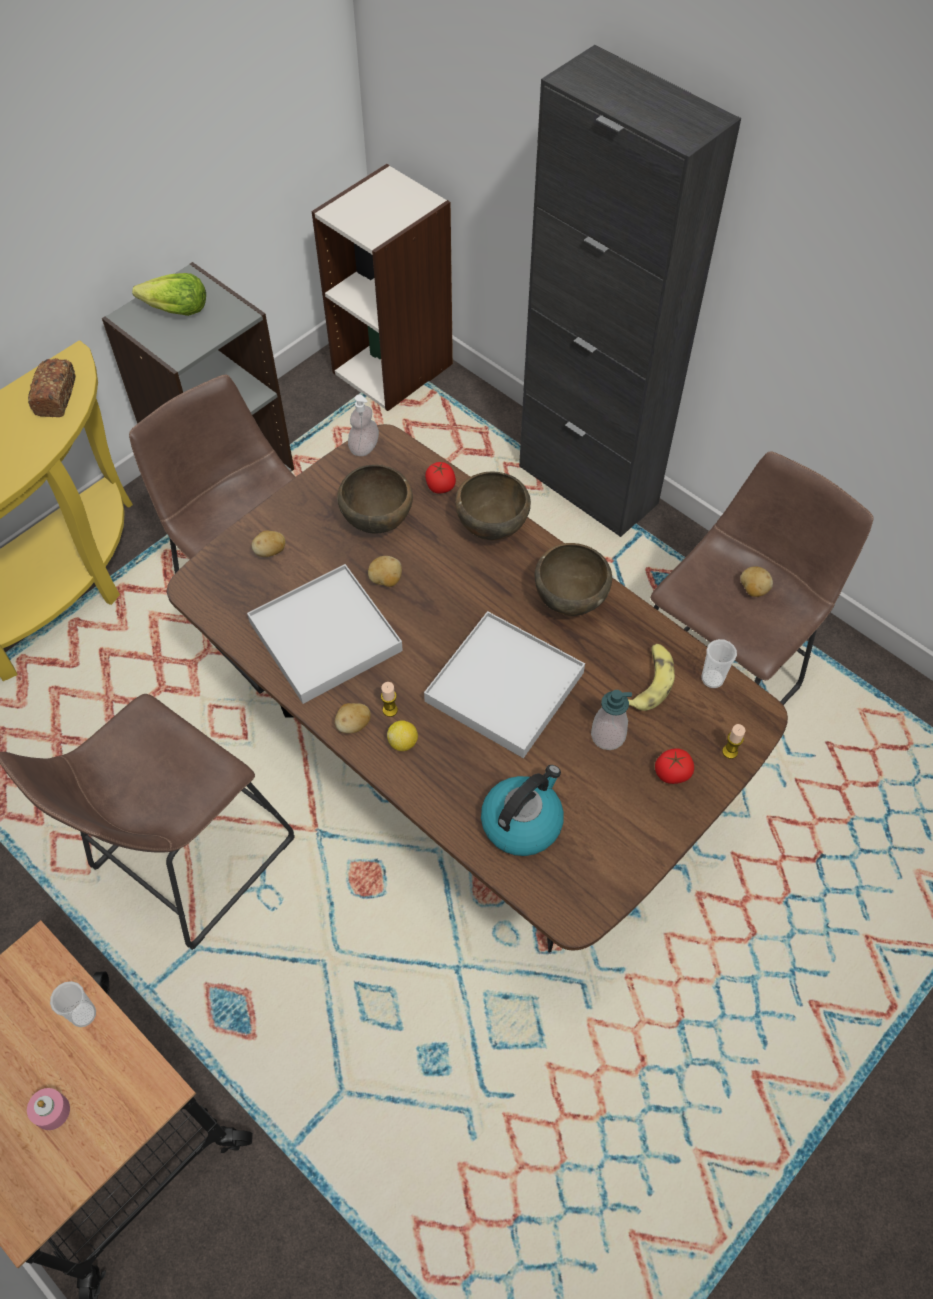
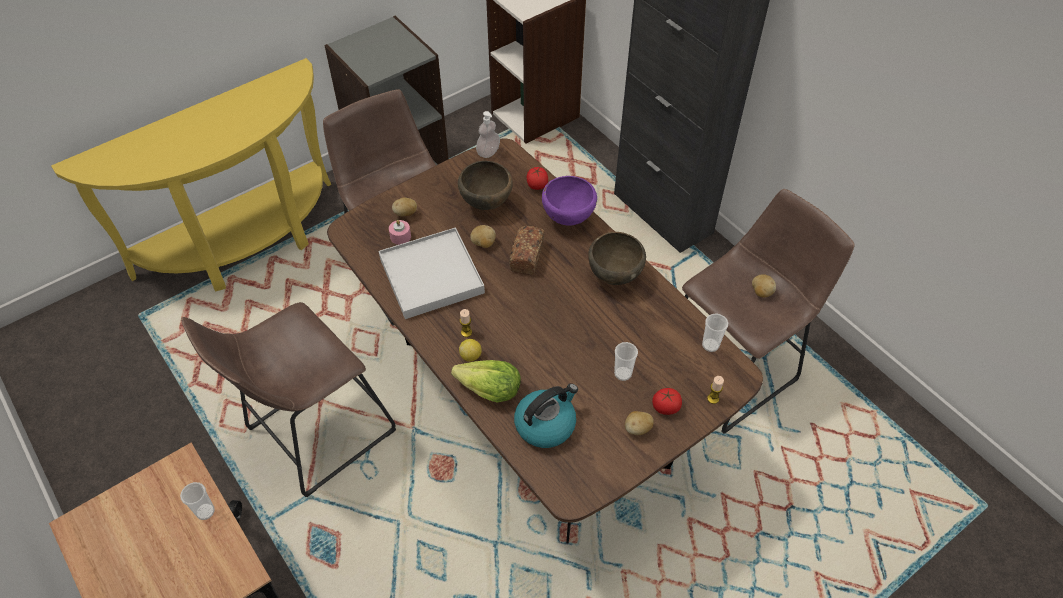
camera: 10 degrees right, 5 degrees down
pink candle [27,1088,70,1130] -> pink candle moved to [389,220,411,245]
bread [28,358,76,417] -> bread moved to [509,226,544,275]
lettuce [132,273,206,316] -> lettuce moved to [451,360,521,403]
potato [334,703,371,733] -> potato moved to [625,411,654,435]
white tray [424,611,585,758] -> none
brown bowl [455,471,531,540] -> purple bowl [542,176,597,226]
soap dispenser [591,690,632,750] -> cup [614,342,638,381]
banana [628,644,675,711] -> none

